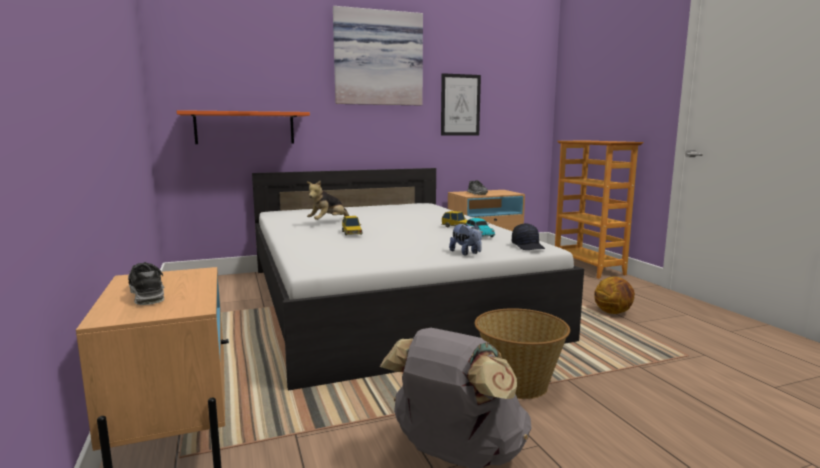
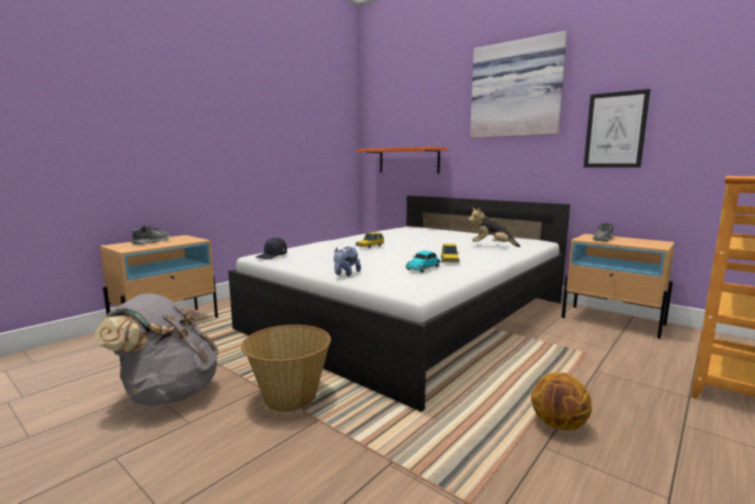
camera: 60 degrees right, 0 degrees up
plush toy [307,180,349,220] -> plush toy moved to [468,207,520,247]
black cap [512,223,545,250] -> black cap moved to [256,237,287,259]

